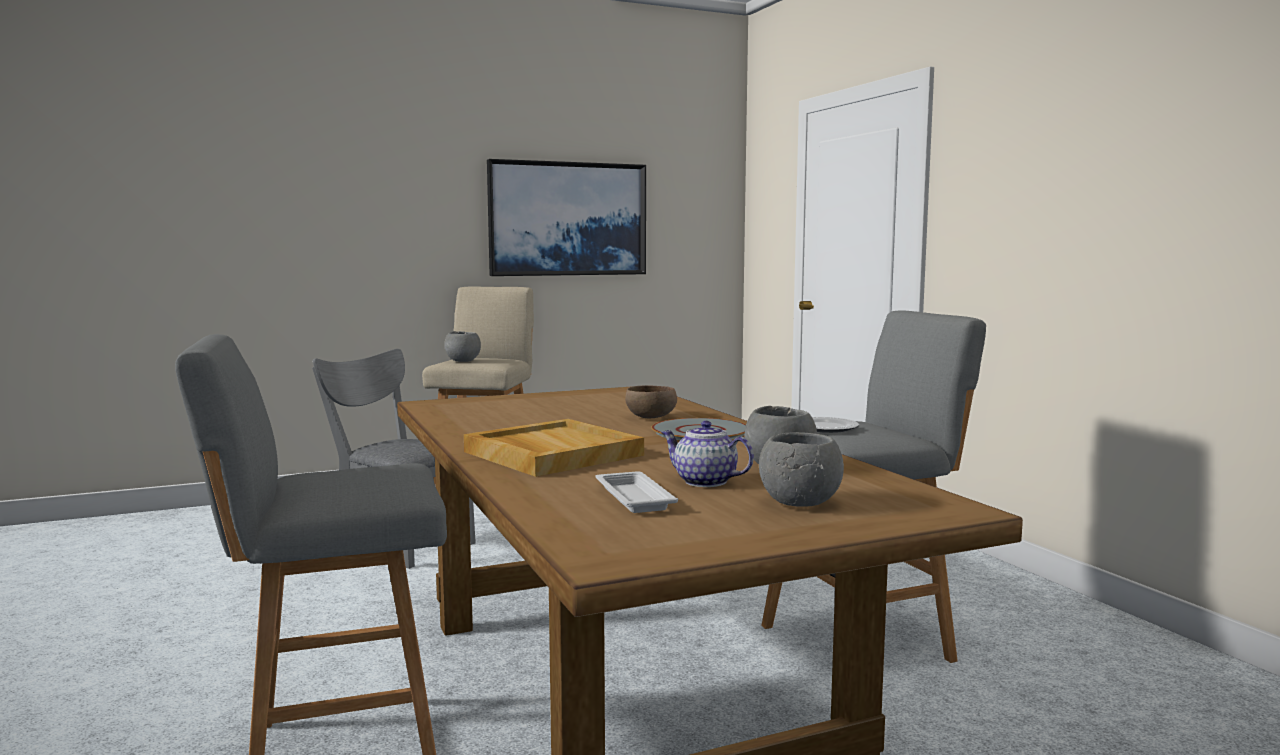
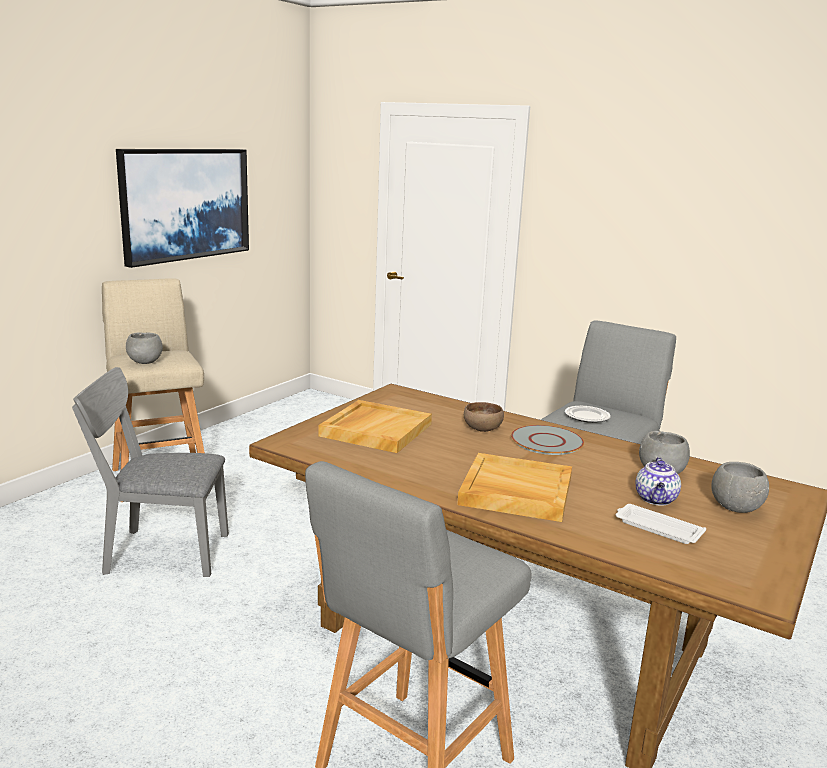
camera: 35 degrees left, 10 degrees up
teapot [661,421,754,487] -> teapot turned 75 degrees counterclockwise [635,457,681,506]
none -> beige tray [319,400,432,453]

